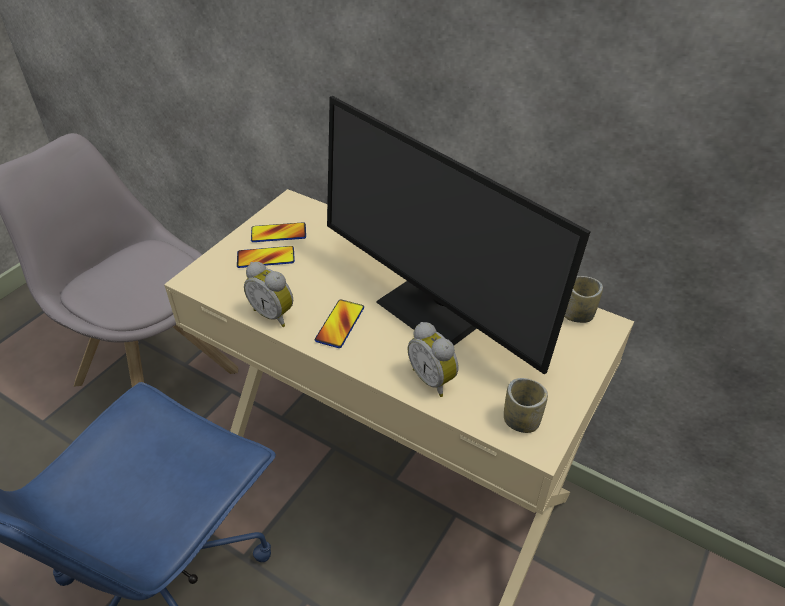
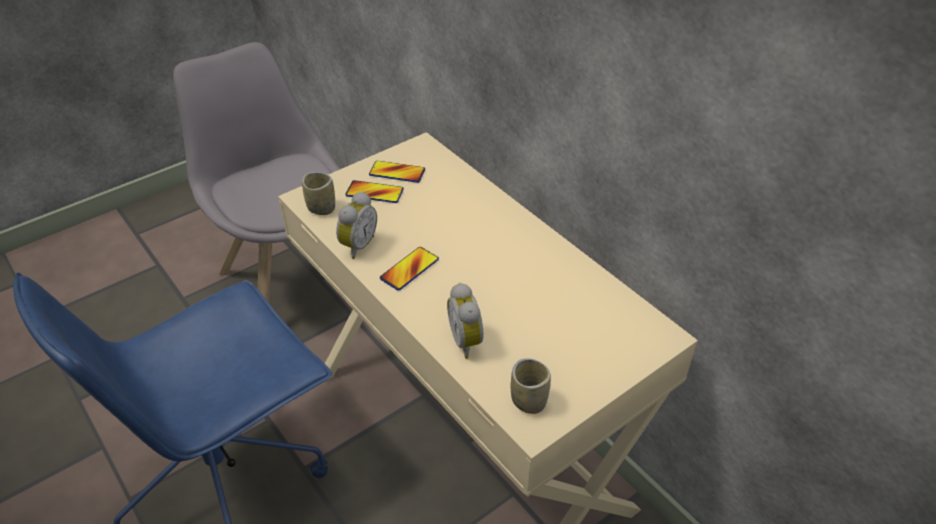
camera: 20 degrees right, 0 degrees up
alarm clock [244,262,293,327] -> alarm clock turned 120 degrees counterclockwise [336,192,377,259]
monitor [327,96,591,375] -> none
cup [564,276,603,323] -> cup moved to [302,172,335,215]

